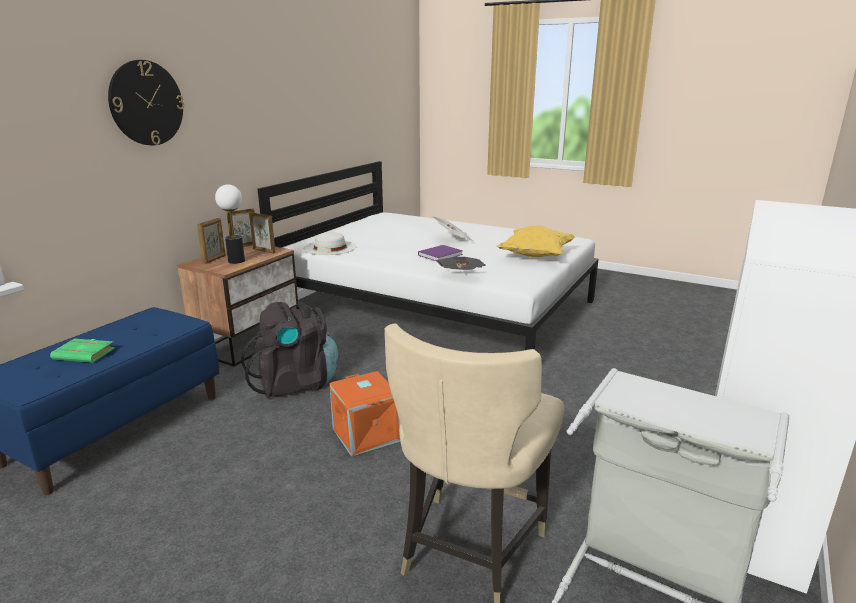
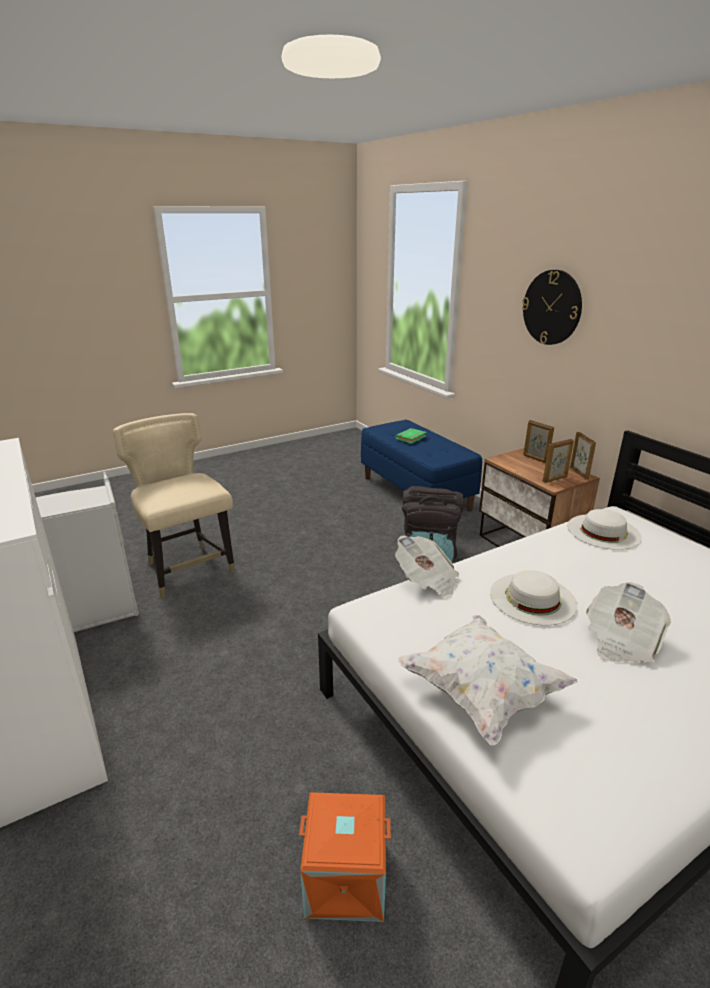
camera: 120 degrees right, 5 degrees up
table lamp [215,185,245,264] -> none
orange storage box [330,371,401,456] -> orange storage box moved to [299,792,391,922]
purple book [418,245,463,261] -> white hat [490,570,577,625]
yellow pillow [497,225,575,257] -> white pillow [398,615,578,745]

